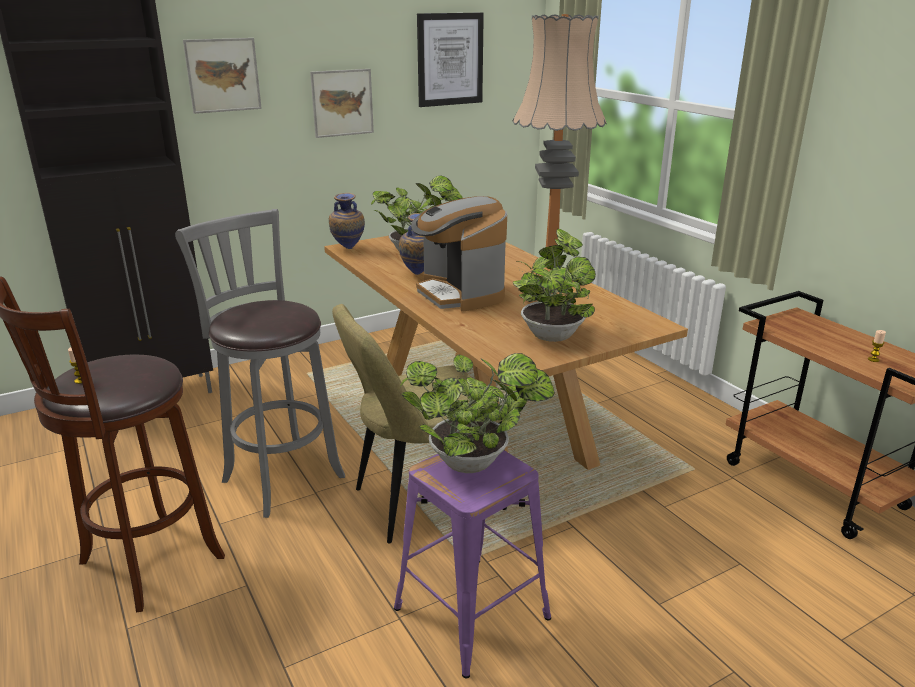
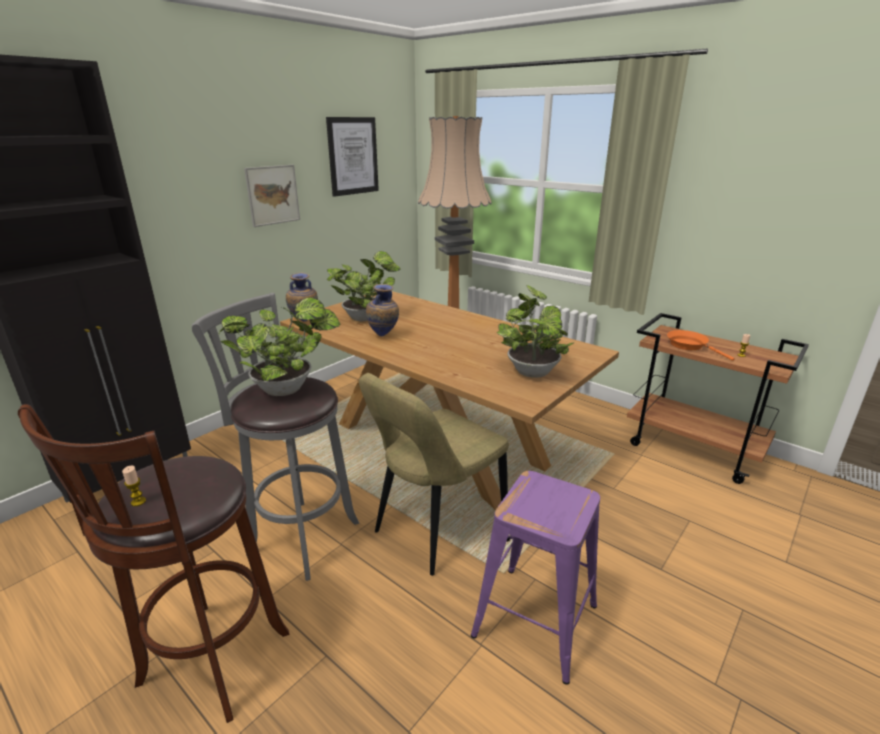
camera: 20 degrees left, 0 degrees up
picture [183,38,262,114] -> none
potted plant [400,353,555,473] -> potted plant moved to [218,297,340,396]
coffee machine [411,196,507,312] -> none
none -> orange frying pan [667,330,735,361]

